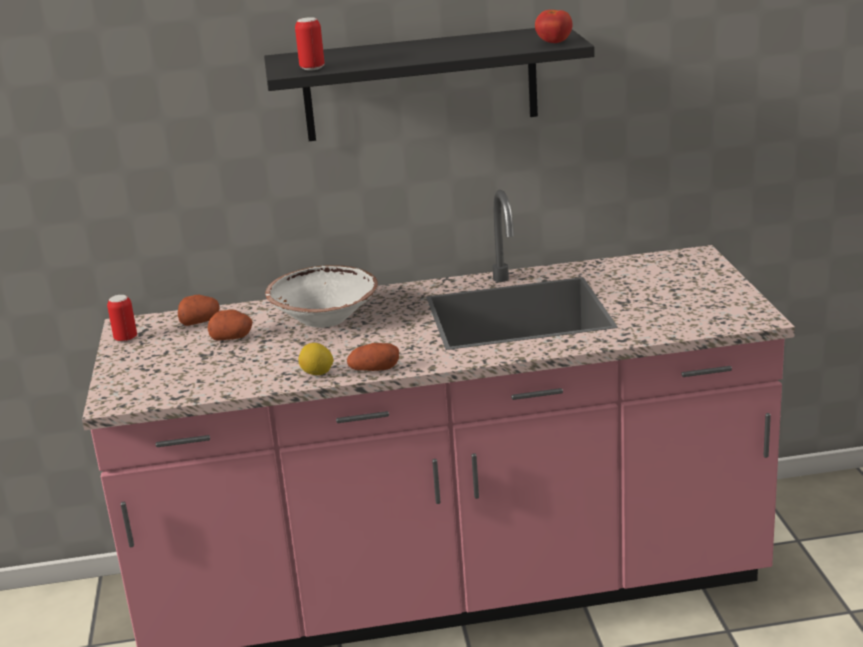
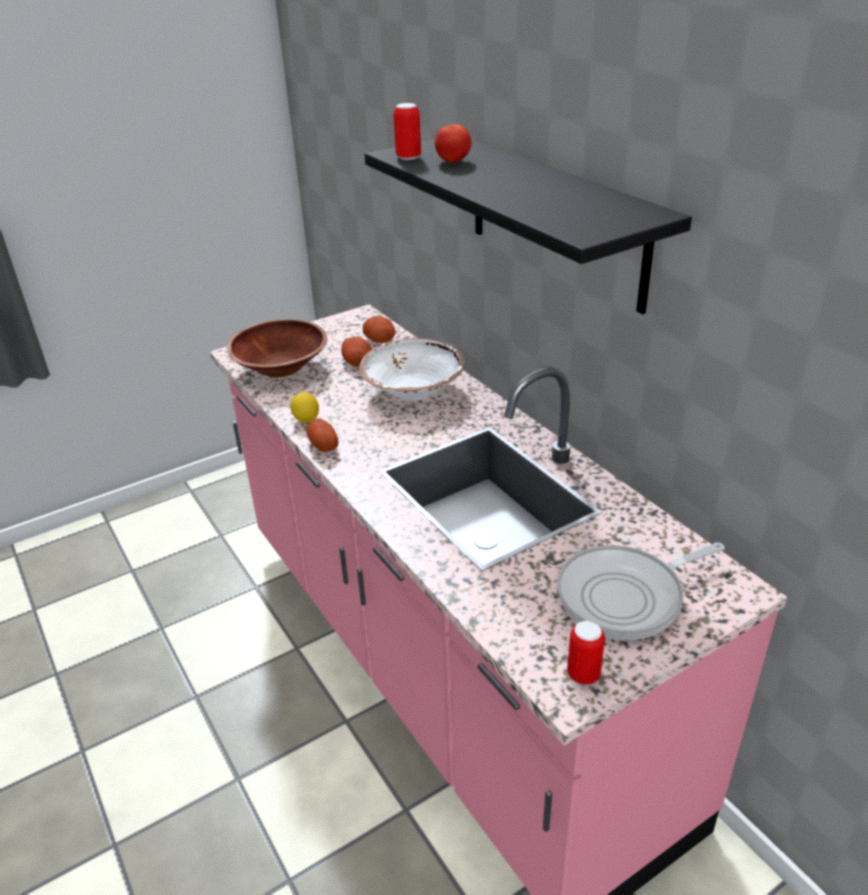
camera: 65 degrees right, 10 degrees up
can [107,295,137,343] -> can moved to [567,621,605,685]
tomato [535,10,573,43] -> tomato moved to [435,124,471,163]
none -> brown bowl [227,319,327,377]
none -> frying pan [557,542,725,640]

